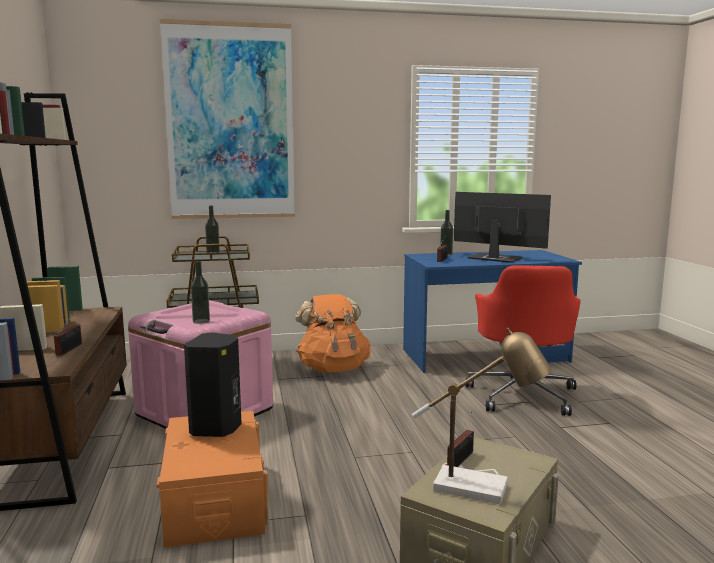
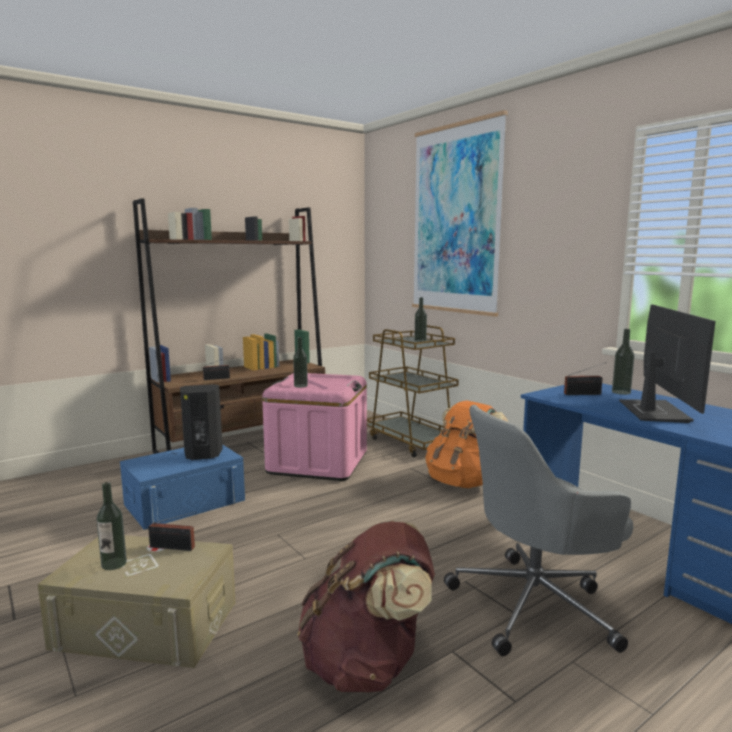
camera: 65 degrees right, 0 degrees up
orange storage box [156,411,269,548] -> blue storage box [120,444,245,530]
table lamp [412,328,552,505] -> bottle [96,482,127,570]
red office chair [466,266,581,416] -> grey office chair [444,405,633,656]
none -> brown backpack [298,521,435,692]

